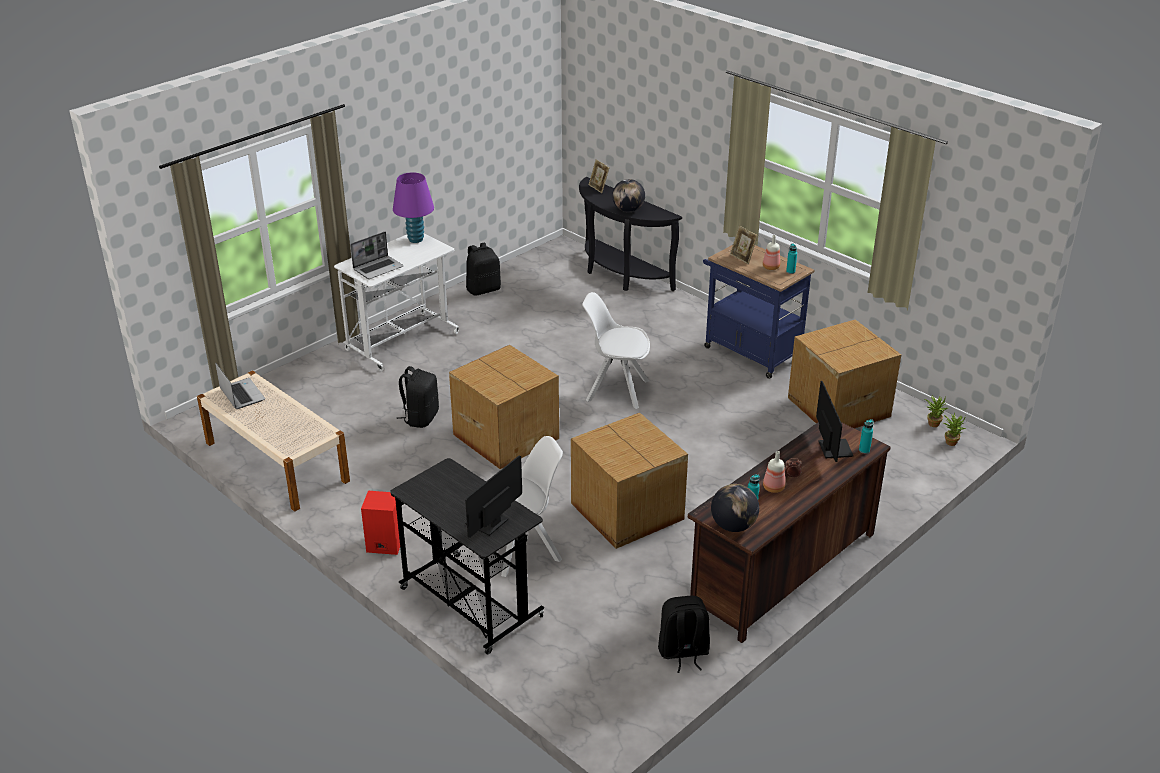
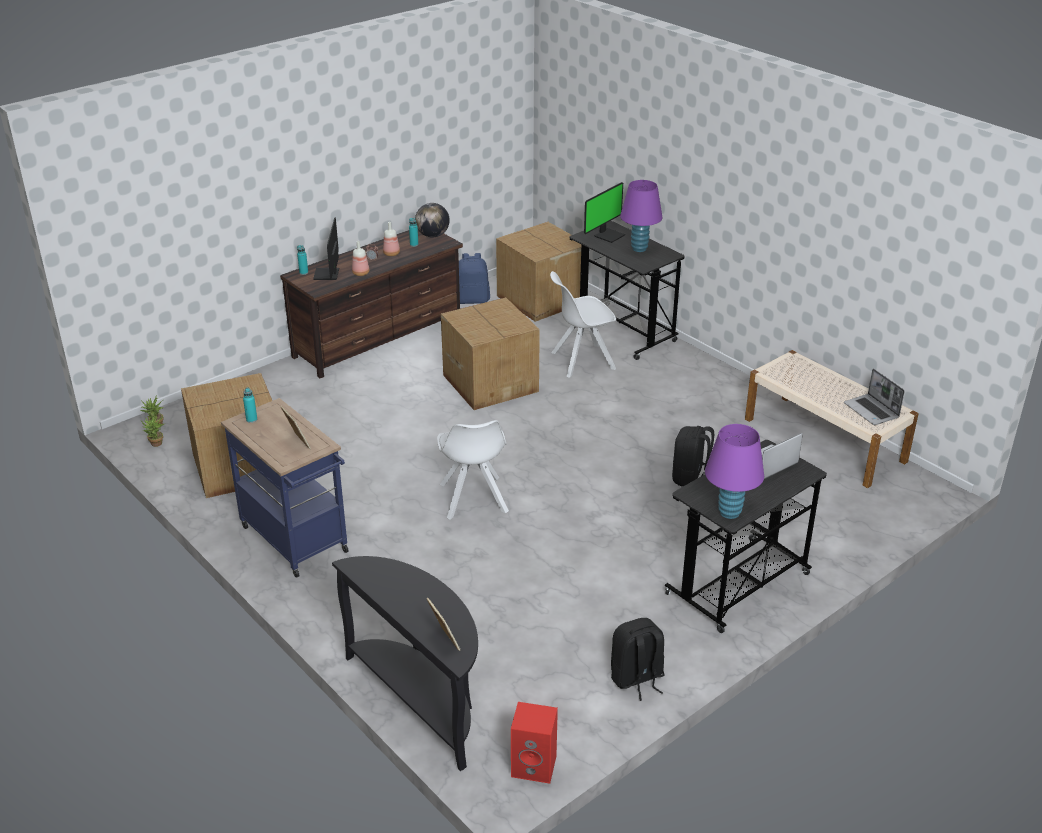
camera: 175 degrees left, 0 degrees up
white desk [334,233,459,372] -> black desk [665,440,827,633]
red speaker [361,491,400,555] -> red speaker moved to [511,702,558,784]
cardboard box [449,345,559,469] -> cardboard box moved to [496,222,581,322]
white chair [582,292,650,409] -> white chair turned 60 degrees clockwise [437,420,509,520]
globe [612,179,645,212] -> none
black backpack [658,596,710,673] -> blue backpack [459,253,490,304]
bottle [763,235,780,270] -> bottle moved to [352,241,369,276]
none -> purple table lamp [620,180,662,252]

